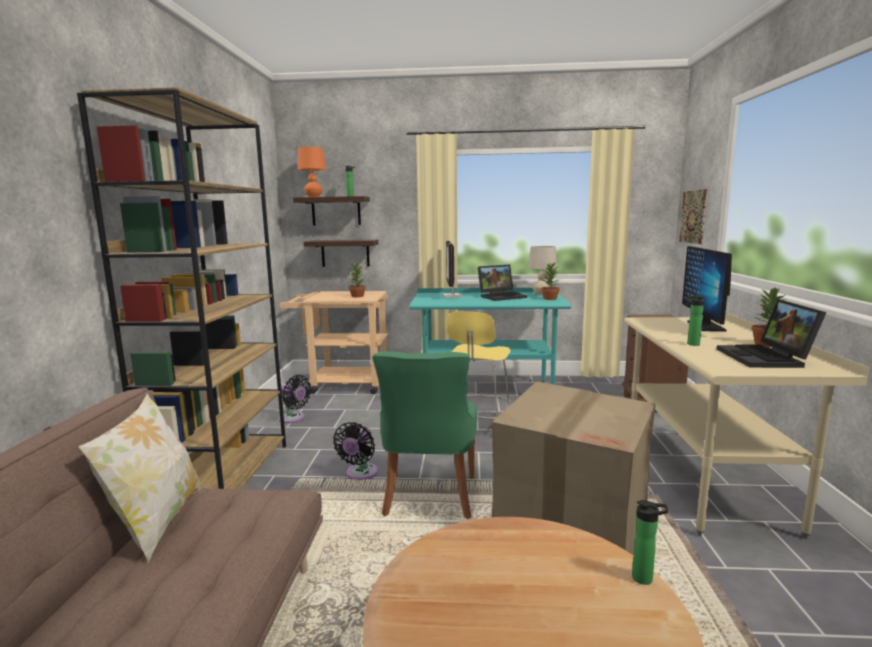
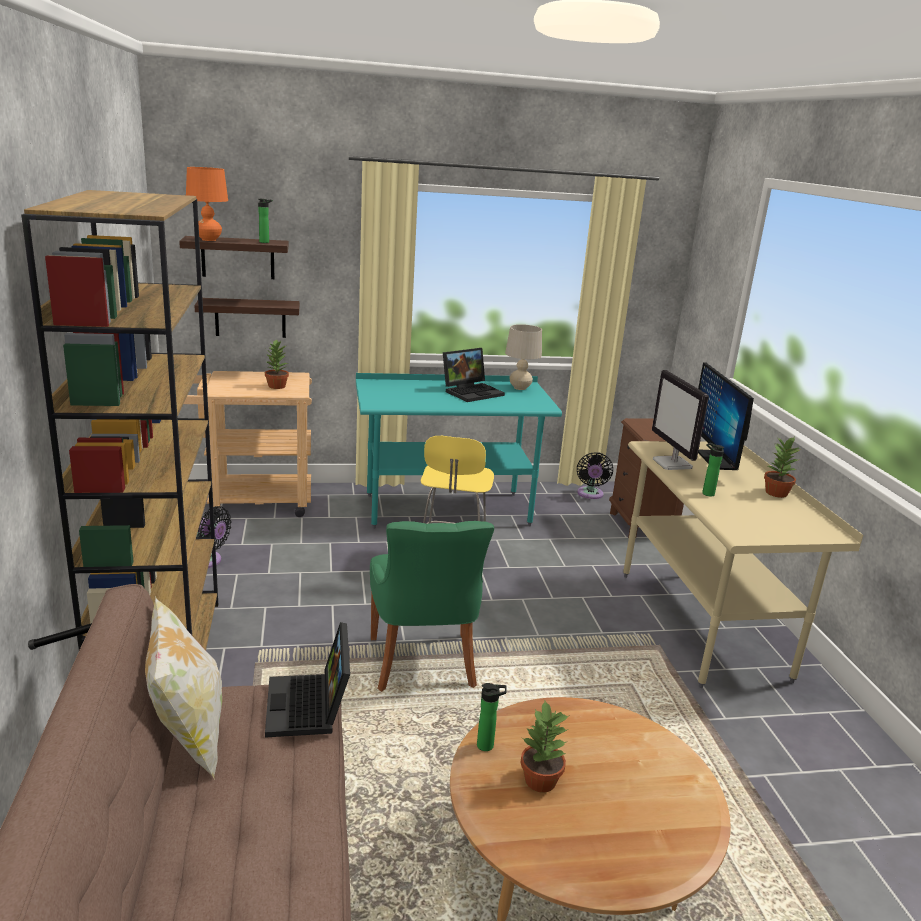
camera: 15 degrees left, 10 degrees up
black fan [333,422,378,481] -> black fan moved to [577,452,613,499]
monitor [442,241,462,298] -> monitor moved to [652,370,709,470]
cardboard box [492,381,656,555] -> none
potted plant [541,262,560,300] -> potted plant moved to [520,701,570,793]
bottle [632,500,668,585] -> bottle moved to [477,683,507,751]
picture [679,189,707,244] -> none
laptop [717,299,826,368] -> laptop moved to [265,622,350,738]

